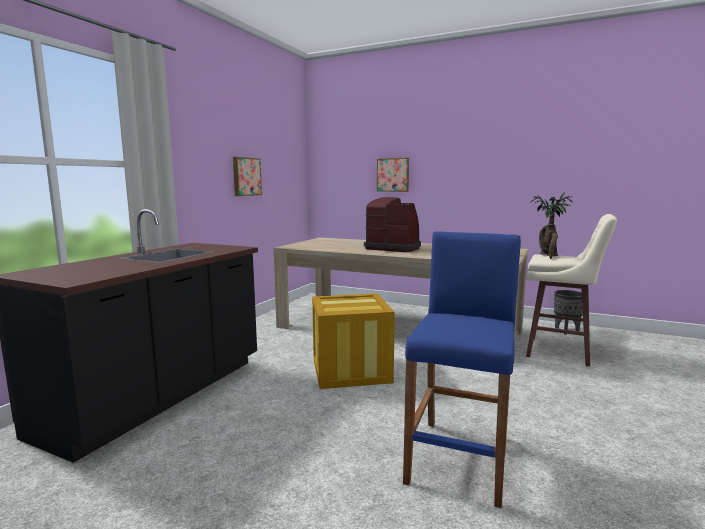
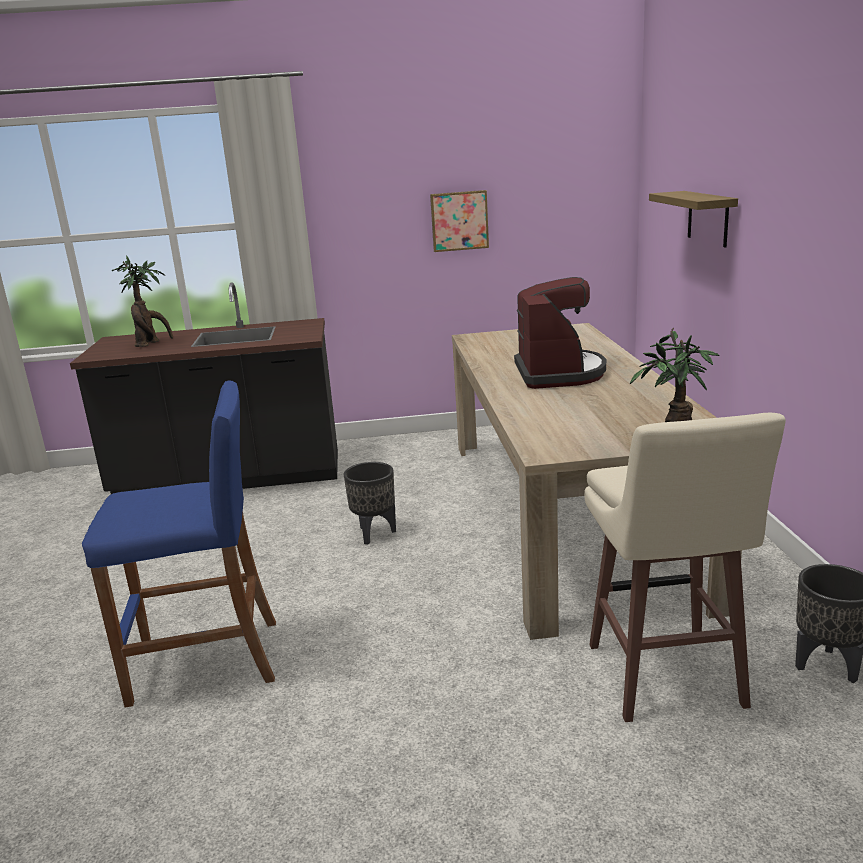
camera: 60 degrees right, 10 degrees up
crate [312,293,395,389] -> black planter [344,462,396,545]
picture [377,158,409,192] -> shelf [649,191,738,248]
none -> potted plant [112,255,173,347]

